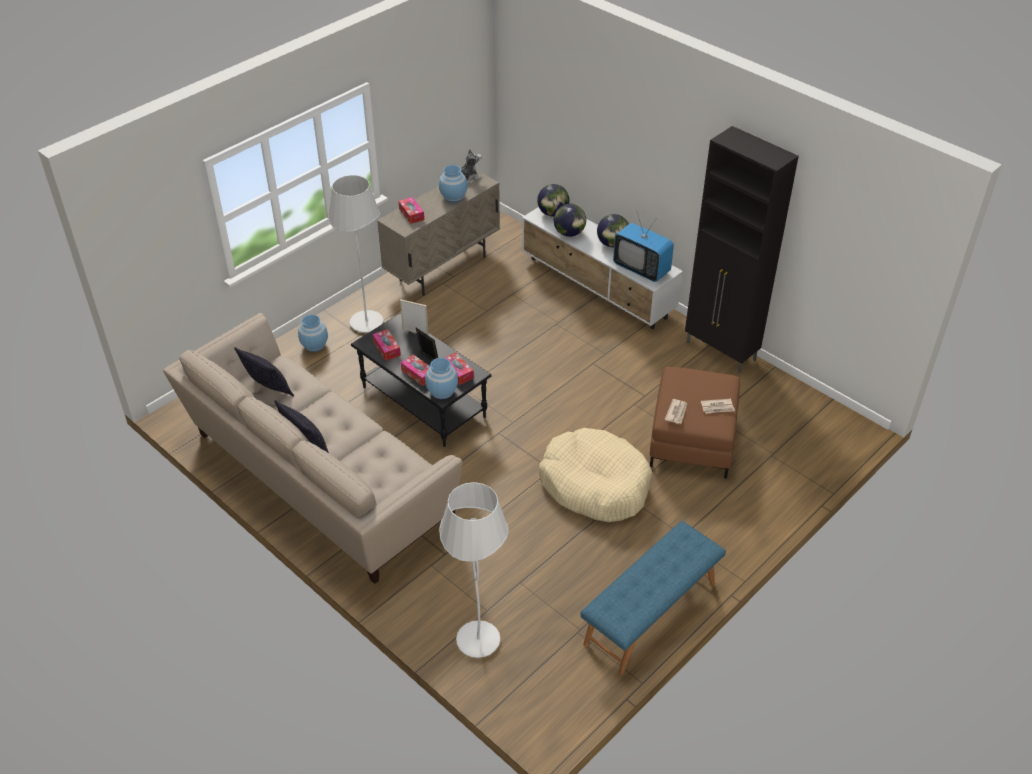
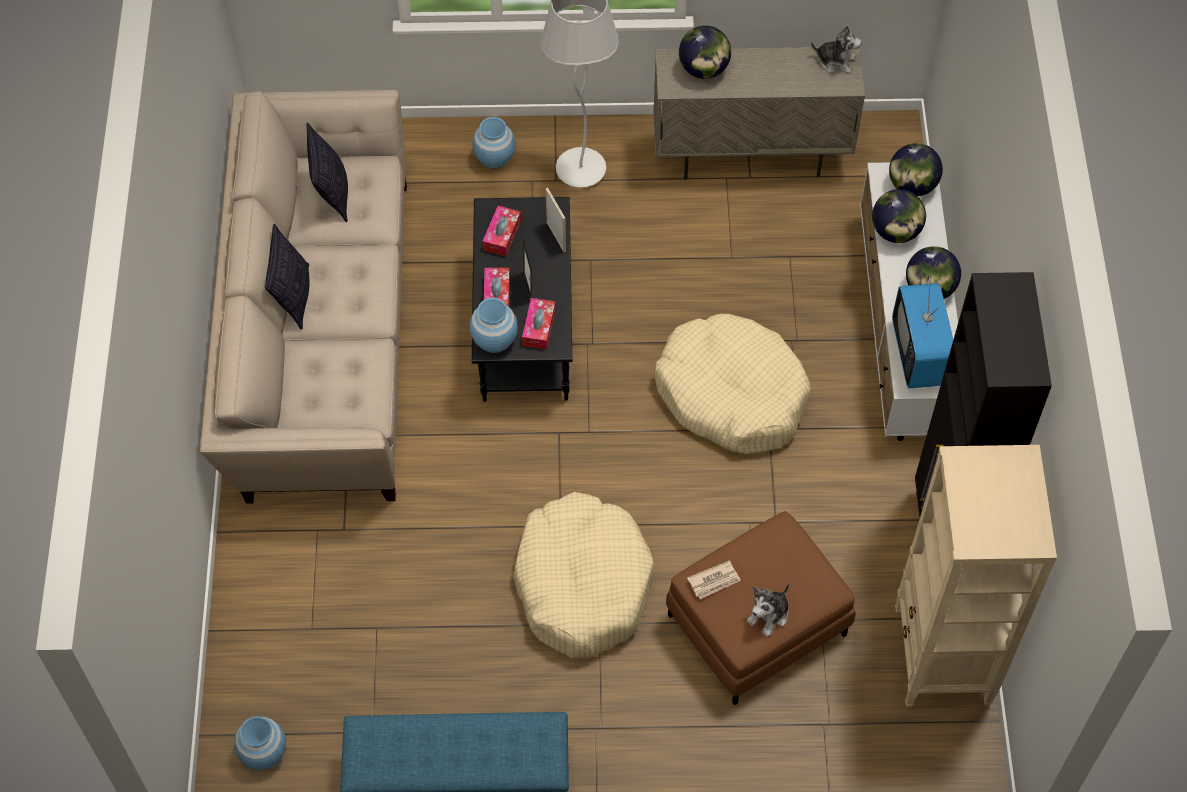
camera: 45 degrees right, 15 degrees up
tissue box [399,197,424,224] -> globe [679,26,731,79]
blue vase [439,165,467,203] -> blue vase moved to [234,716,286,770]
white floor lamp [439,482,509,658] -> none
newspaper [701,399,735,414] -> plush toy [747,584,789,637]
none -> beige dog bed [655,314,811,454]
none -> beige bookcase [895,445,1057,707]

